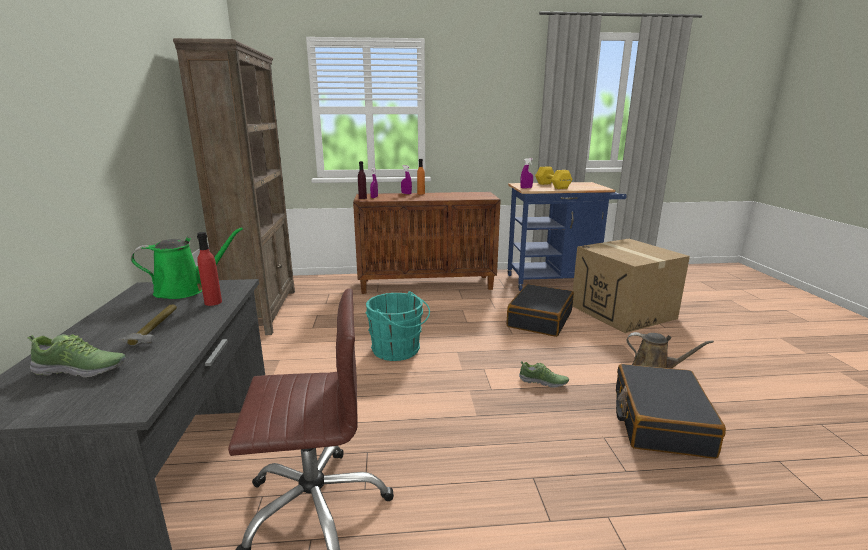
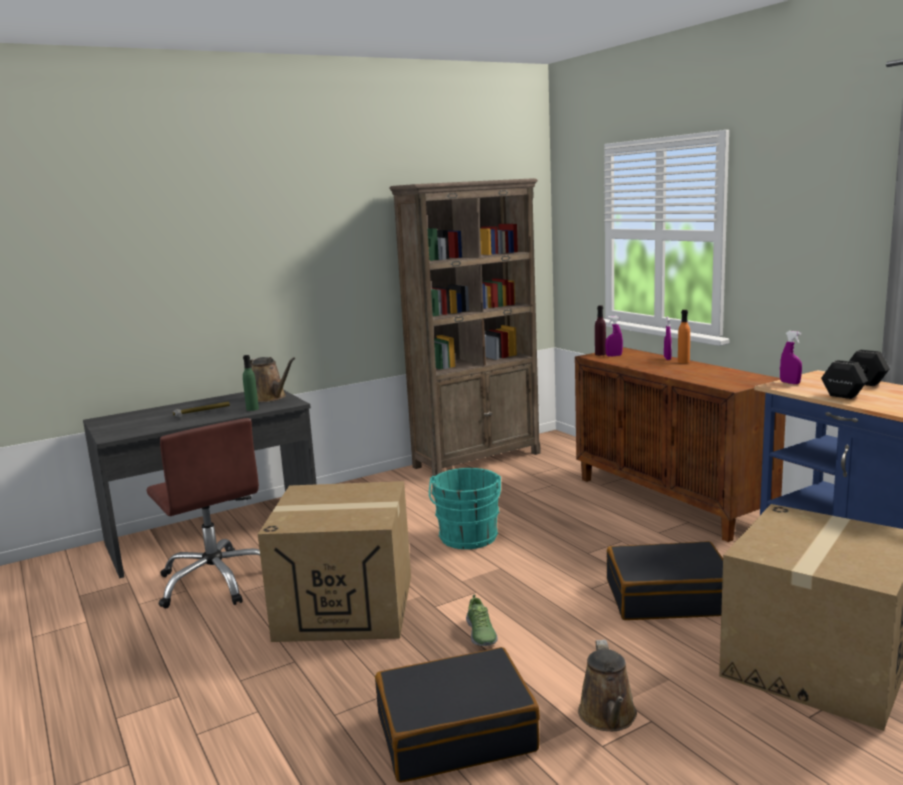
camera: 65 degrees right, 5 degrees down
shoe [28,334,126,378] -> none
green watering can [131,227,243,299] -> brown watering can [250,357,295,402]
red bottle [197,232,222,306] -> green bottle [243,355,259,411]
yellow dumbbell [535,166,573,189] -> black dumbbell [821,350,890,399]
none -> cardboard box [258,481,411,642]

